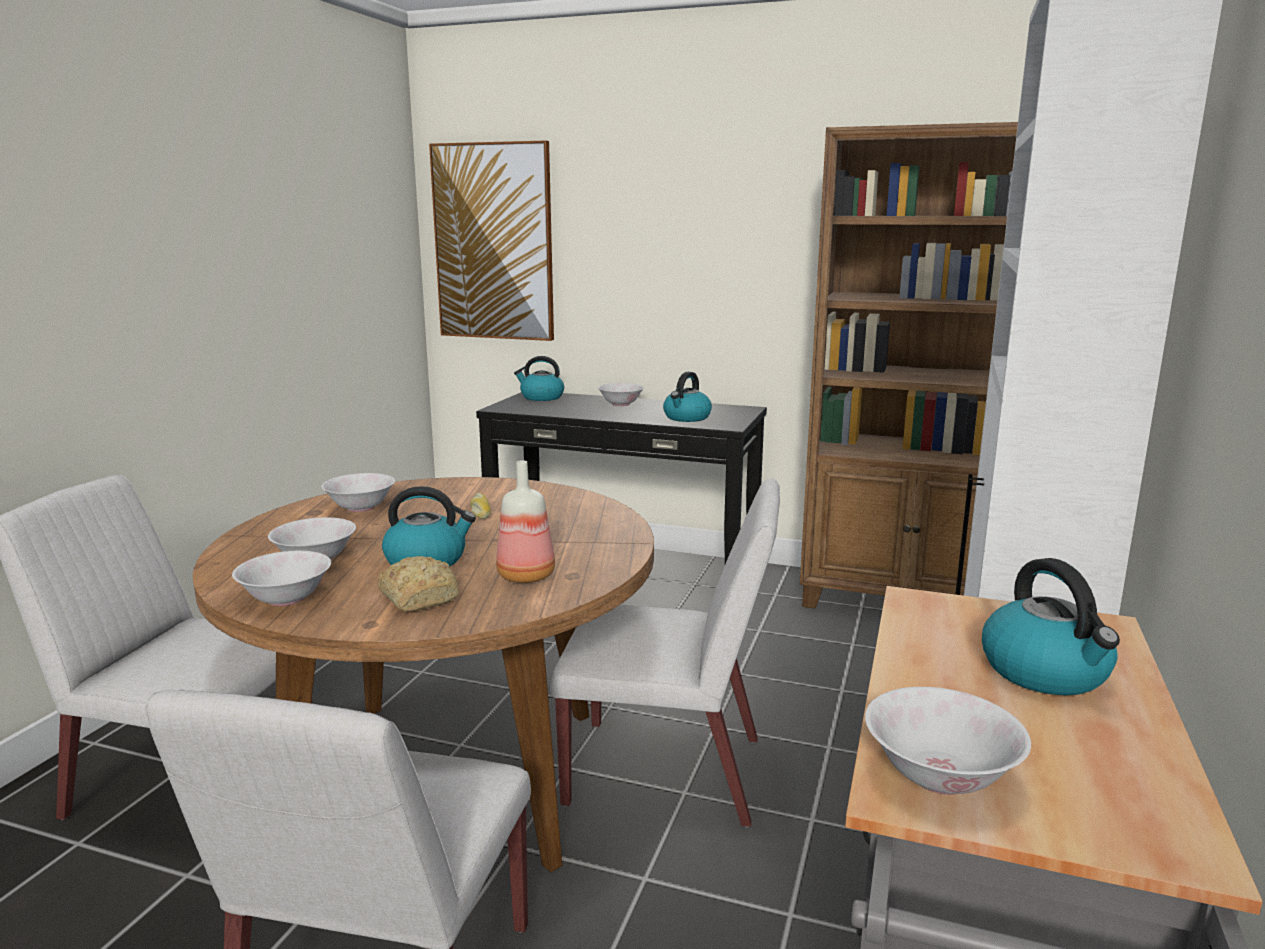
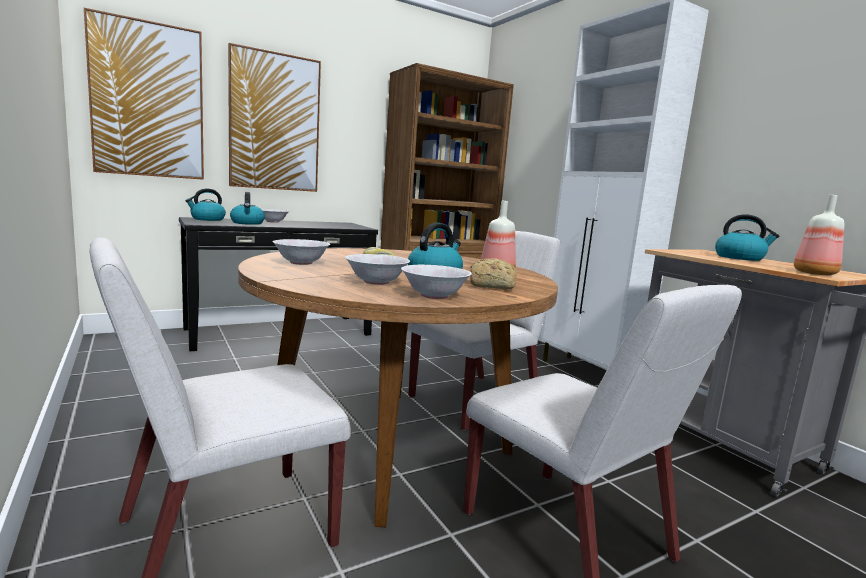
camera: 50 degrees left, 5 degrees down
kettle [663,372,712,422] -> kettle moved to [230,192,265,225]
white bowl [865,687,1031,795] -> bottle [794,195,844,275]
none -> picture [228,43,321,192]

